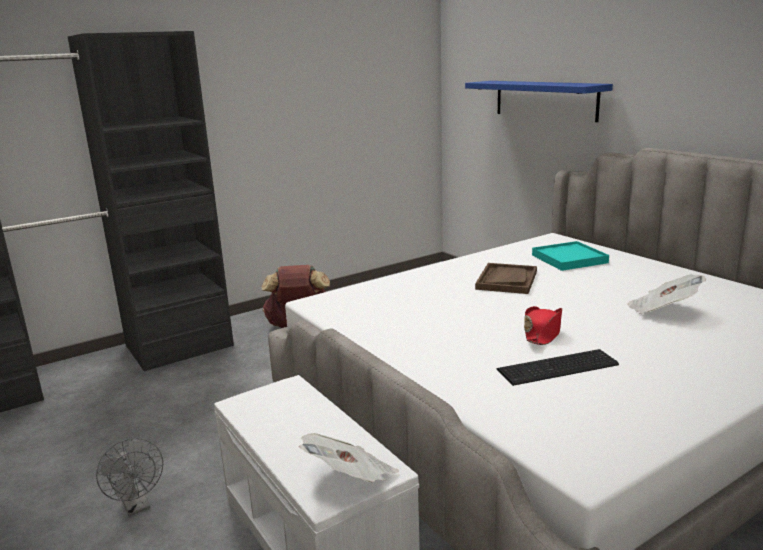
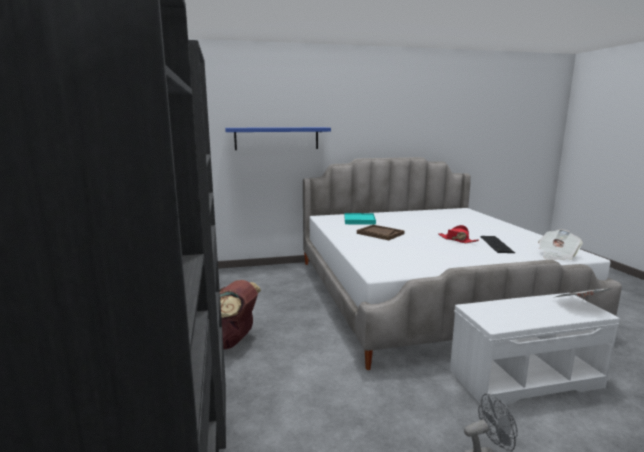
camera: 70 degrees left, 5 degrees down
newspaper [627,274,706,314] -> newspaper moved to [538,229,583,260]

